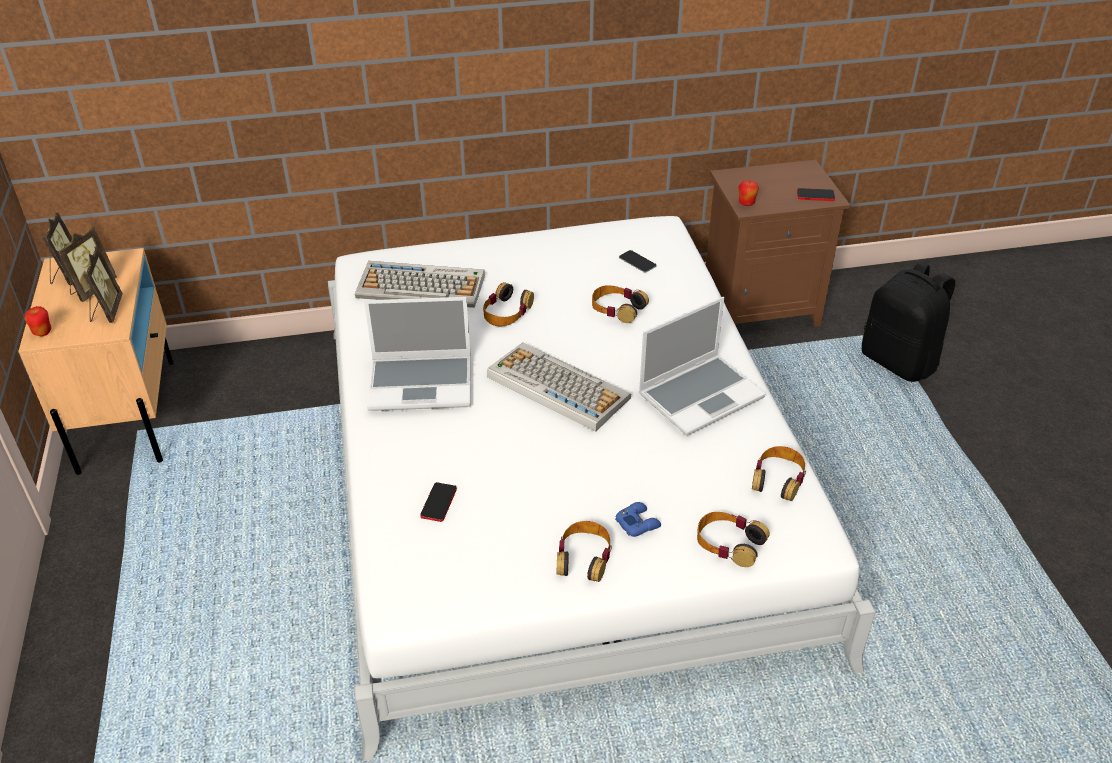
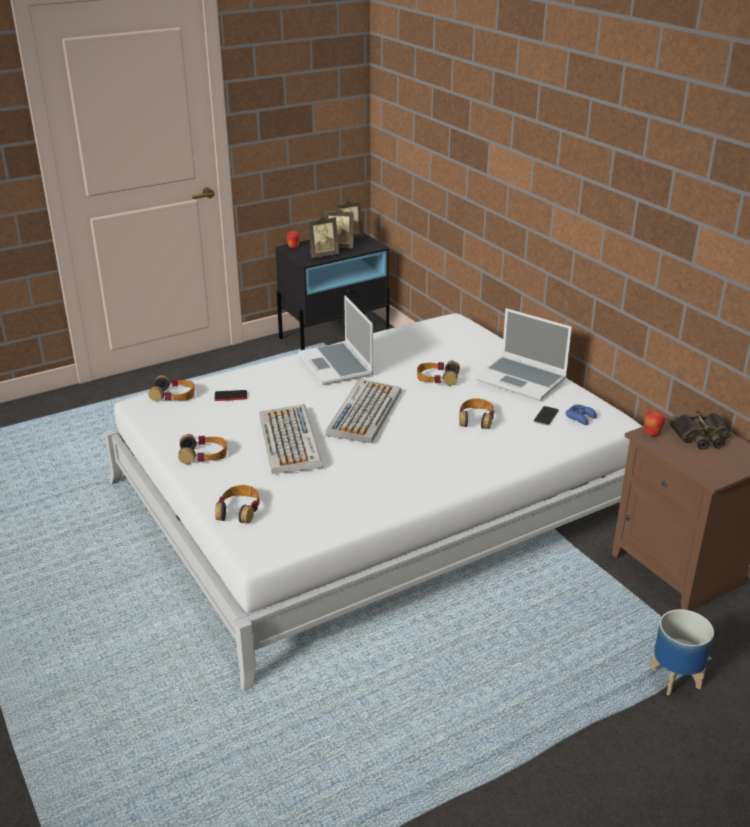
camera: 70 degrees right, 10 degrees down
beige nightstand [18,248,173,475] -> black nightstand [275,233,390,350]
keyboard [355,261,485,308] -> keyboard moved to [259,404,323,474]
blue game controller [615,502,661,537] -> blue game controller moved to [565,404,597,425]
laptop [639,297,766,436] -> laptop moved to [475,308,572,400]
headphones [752,446,806,501] -> headphones moved to [148,375,195,402]
phone [797,188,835,201] -> none
black backpack [862,261,955,382] -> planter [651,609,714,696]
none -> binoculars [670,413,731,450]

